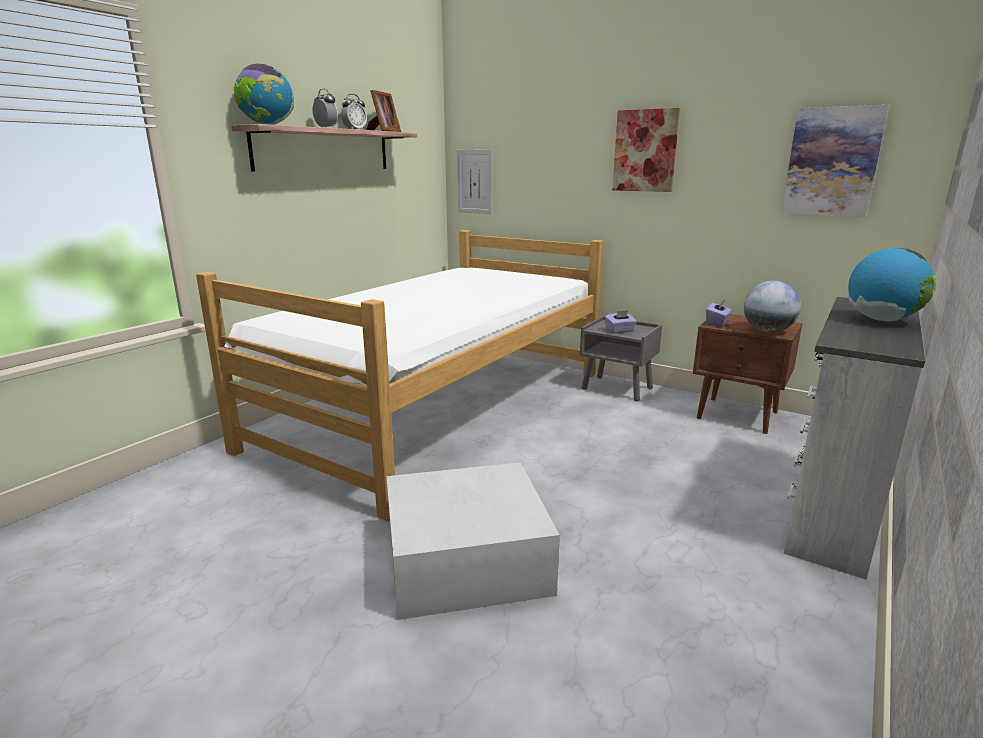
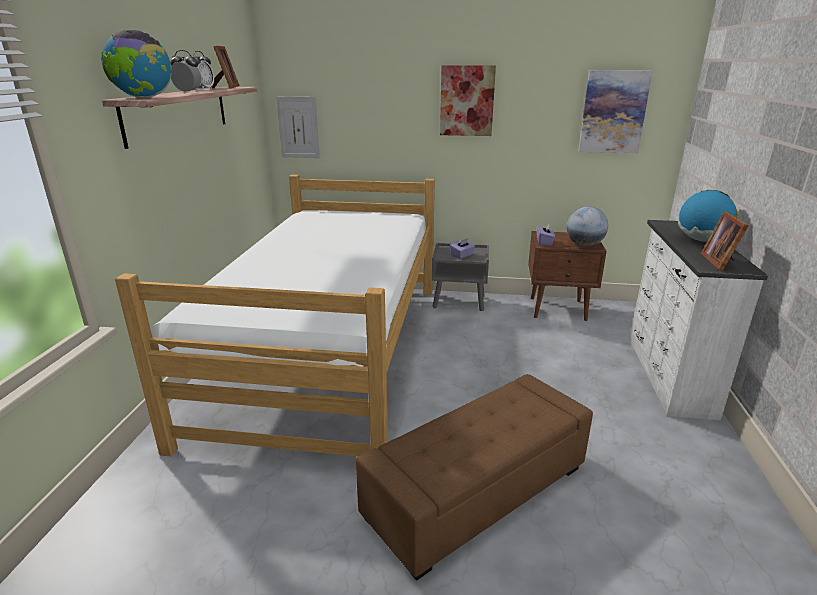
camera: 25 degrees left, 5 degrees up
white storage box [387,462,560,620] -> brown ottoman [356,374,593,581]
none -> picture frame [701,211,749,271]

